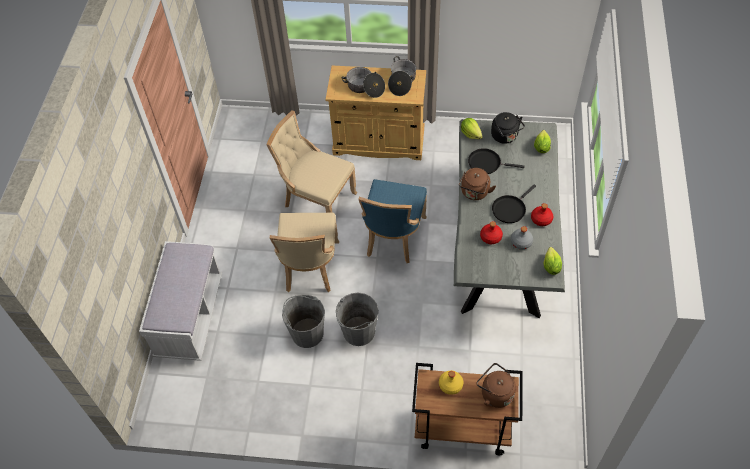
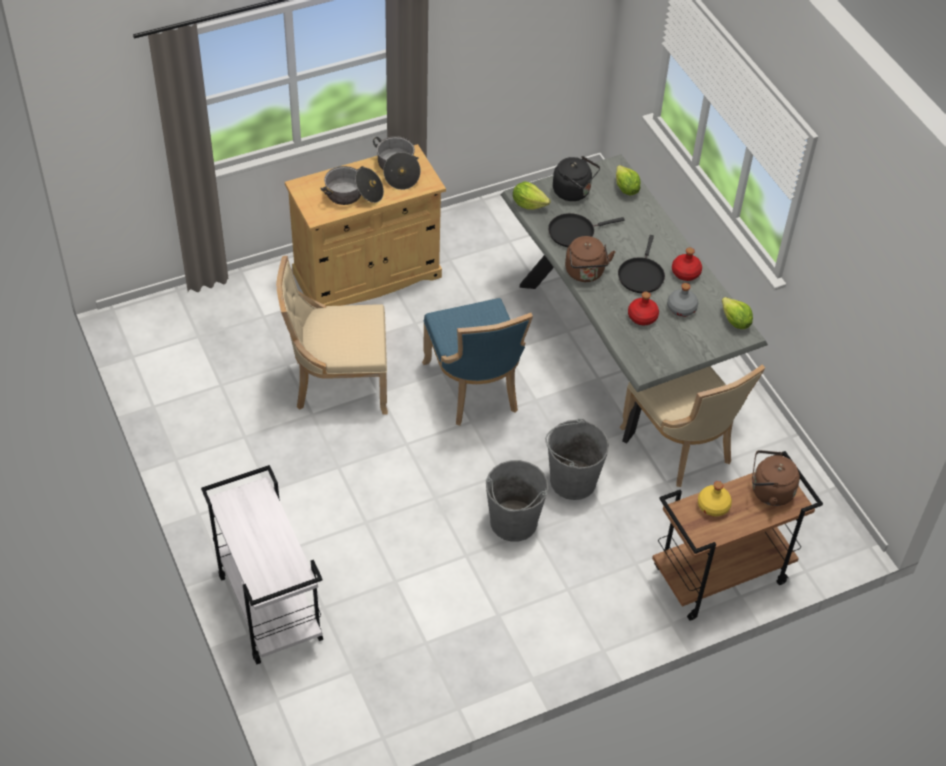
camera: 35 degrees left, 5 degrees down
white bench [139,241,222,361] -> white cart [201,465,323,664]
beige chair [270,213,339,292] -> beige chair moved to [620,364,765,487]
grey bucket [282,295,325,348] -> grey bucket moved to [545,419,609,500]

